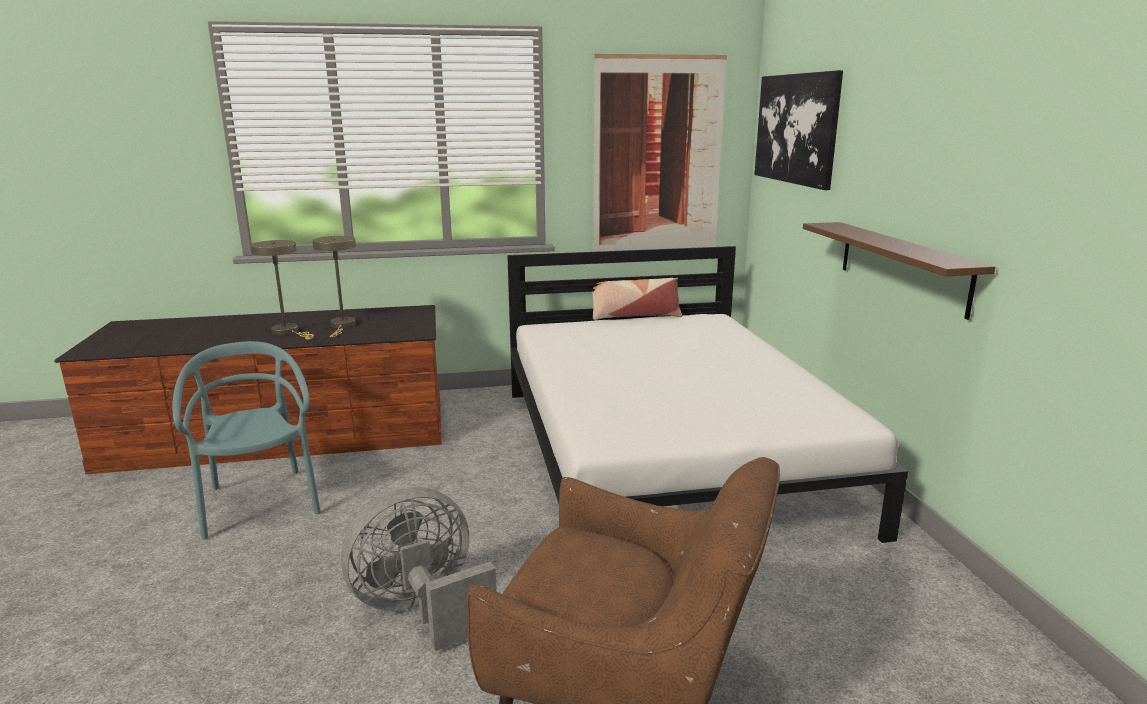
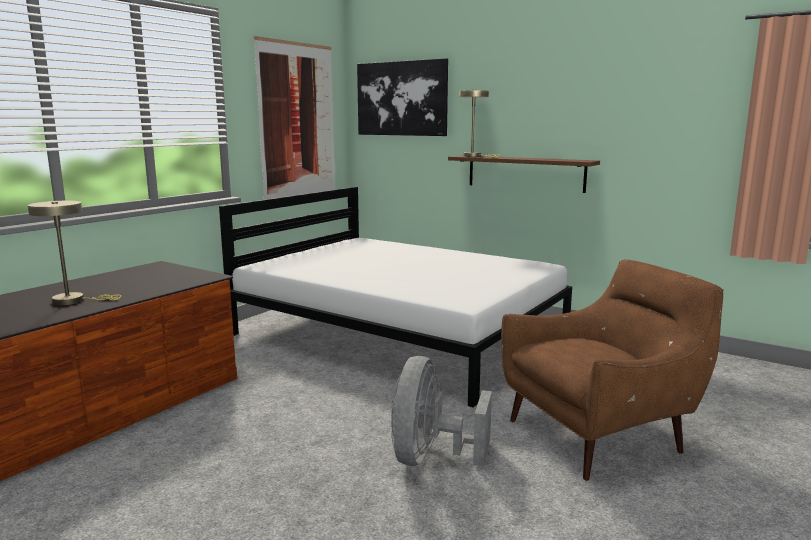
camera: 45 degrees left, 5 degrees down
turquoise chair [172,341,321,540] -> none
beige table lamp [312,236,356,337] -> beige table lamp moved to [459,90,500,158]
pillow [589,274,682,320] -> none

